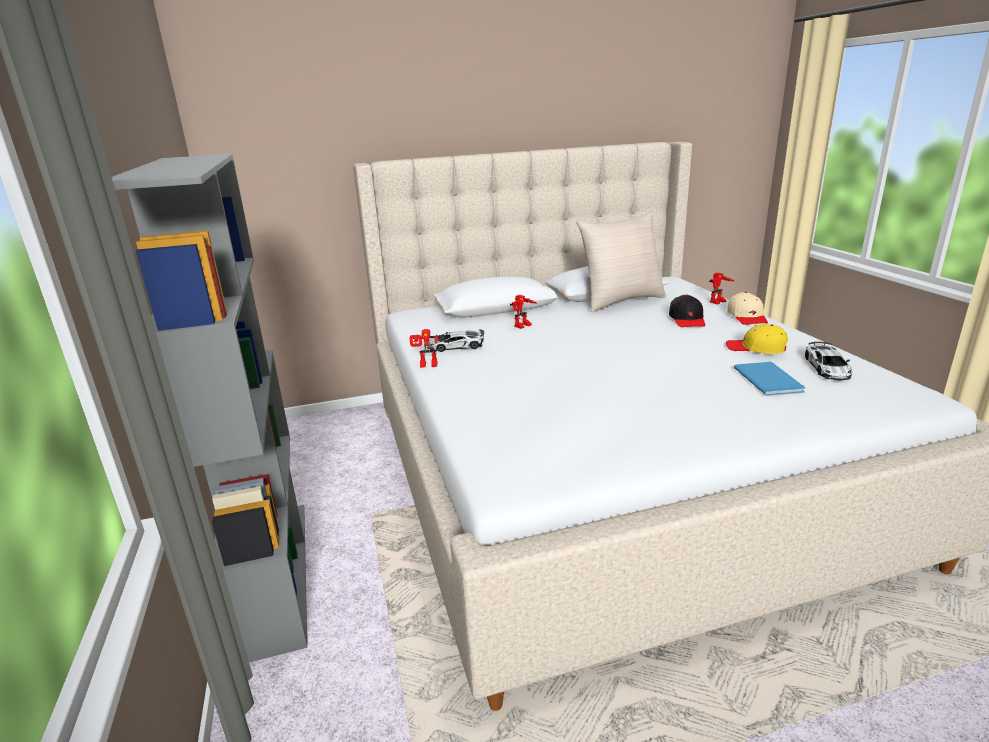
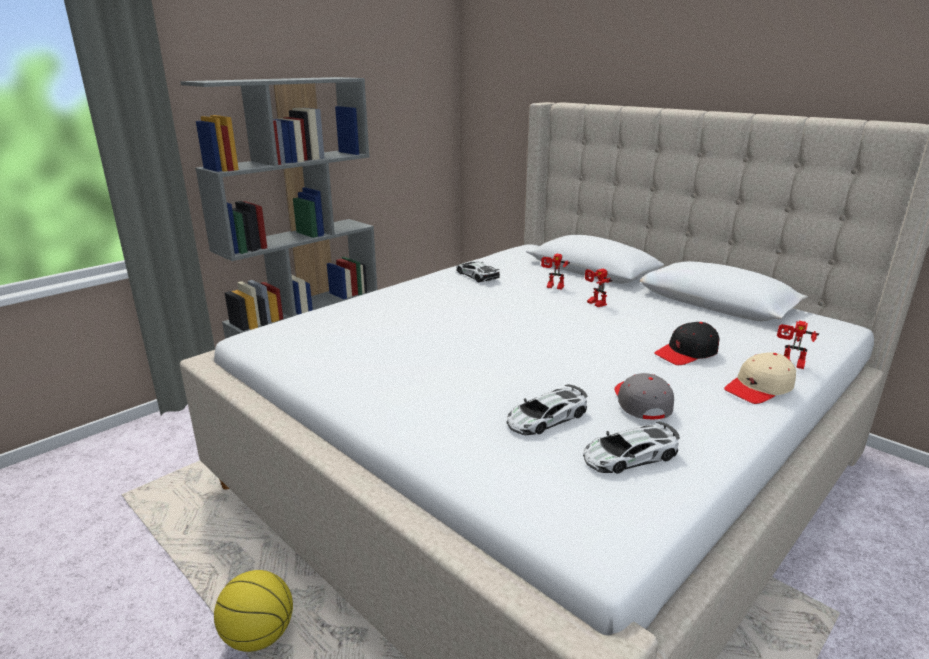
camera: 60 degrees right, 0 degrees up
toy robot [409,329,440,368] -> toy robot moved to [585,269,612,307]
beige pillow [576,211,666,312] -> none
yellow cap [726,324,788,354] -> grey cap [615,373,674,419]
blue book [734,362,806,396] -> toy car [506,384,588,435]
none -> basketball [214,570,293,652]

